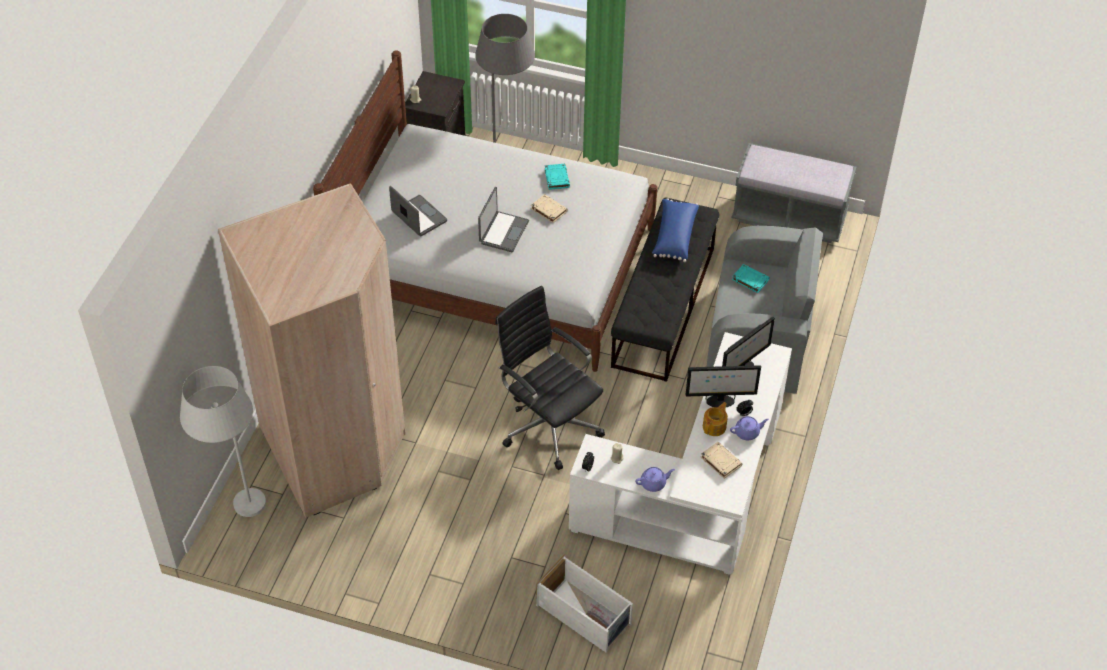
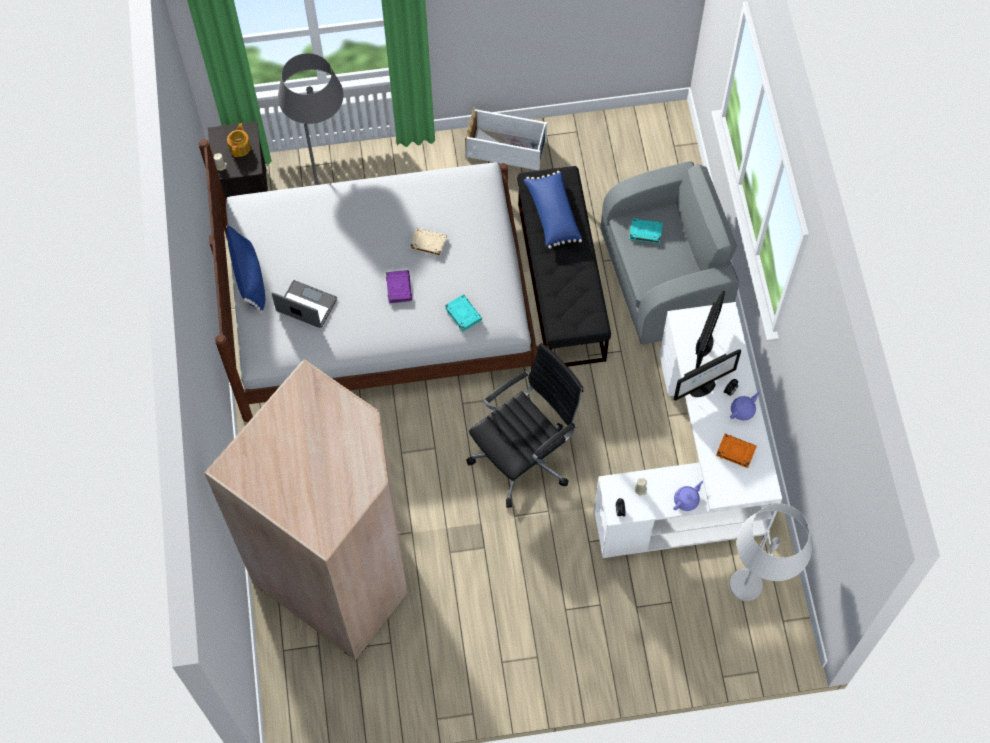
camera: 25 degrees left, 15 degrees up
white floor lamp [180,366,266,517] -> white floor lamp moved to [729,504,812,601]
laptop [478,187,529,252] -> purple book [386,270,412,303]
black office chair [495,286,605,470] -> black office chair turned 120 degrees clockwise [466,343,583,508]
white storage box [536,554,633,653] -> white storage box moved to [465,107,547,170]
turquoise book [545,164,570,190] -> turquoise book moved to [445,294,482,332]
beige book [701,442,743,479] -> orange book [716,434,757,468]
teapot [703,402,728,436] -> teapot moved to [227,123,251,157]
grey bench [732,143,857,243] -> none
none -> blue pillow [226,225,265,314]

